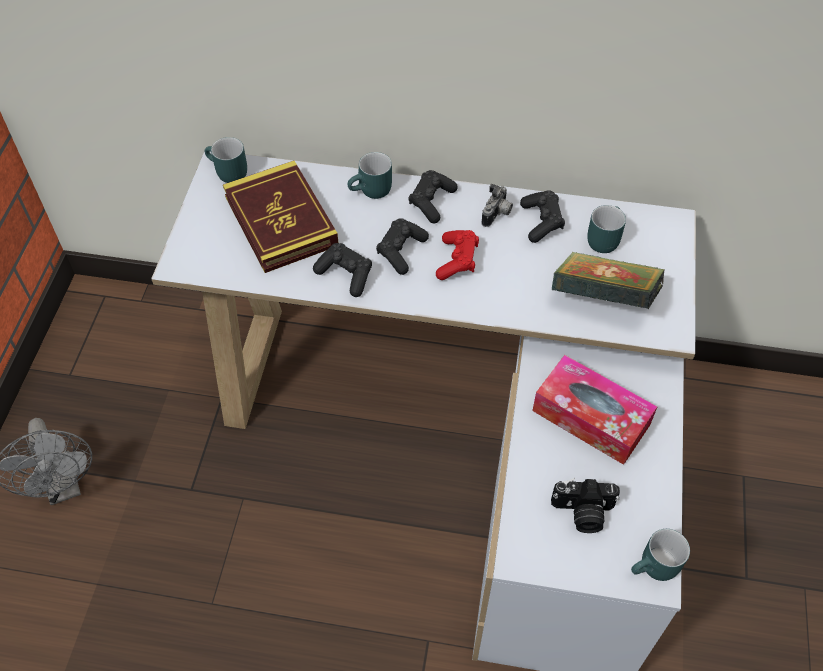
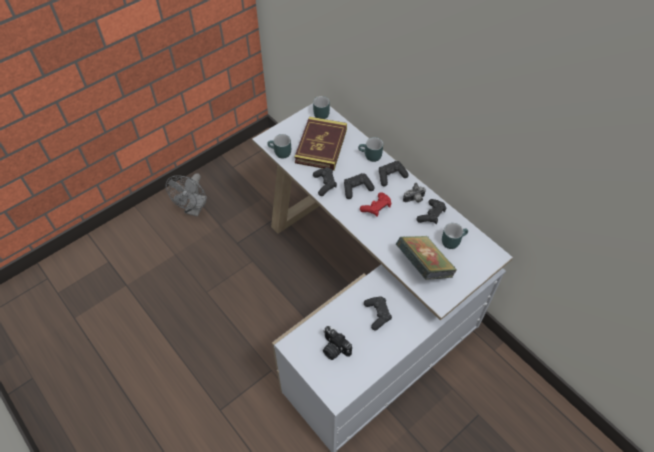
camera: 40 degrees right, 0 degrees up
tissue box [532,355,657,465] -> black game controller [364,296,392,331]
turquoise mug [631,529,690,581] -> turquoise mug moved to [267,134,291,159]

